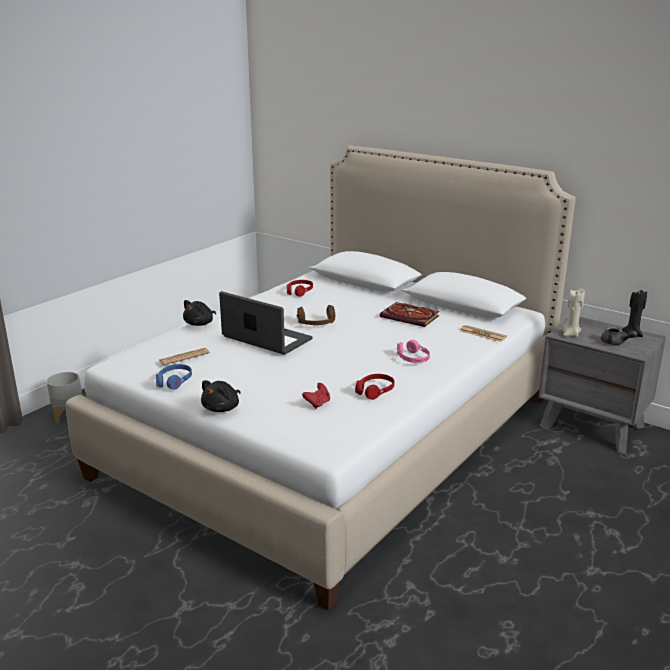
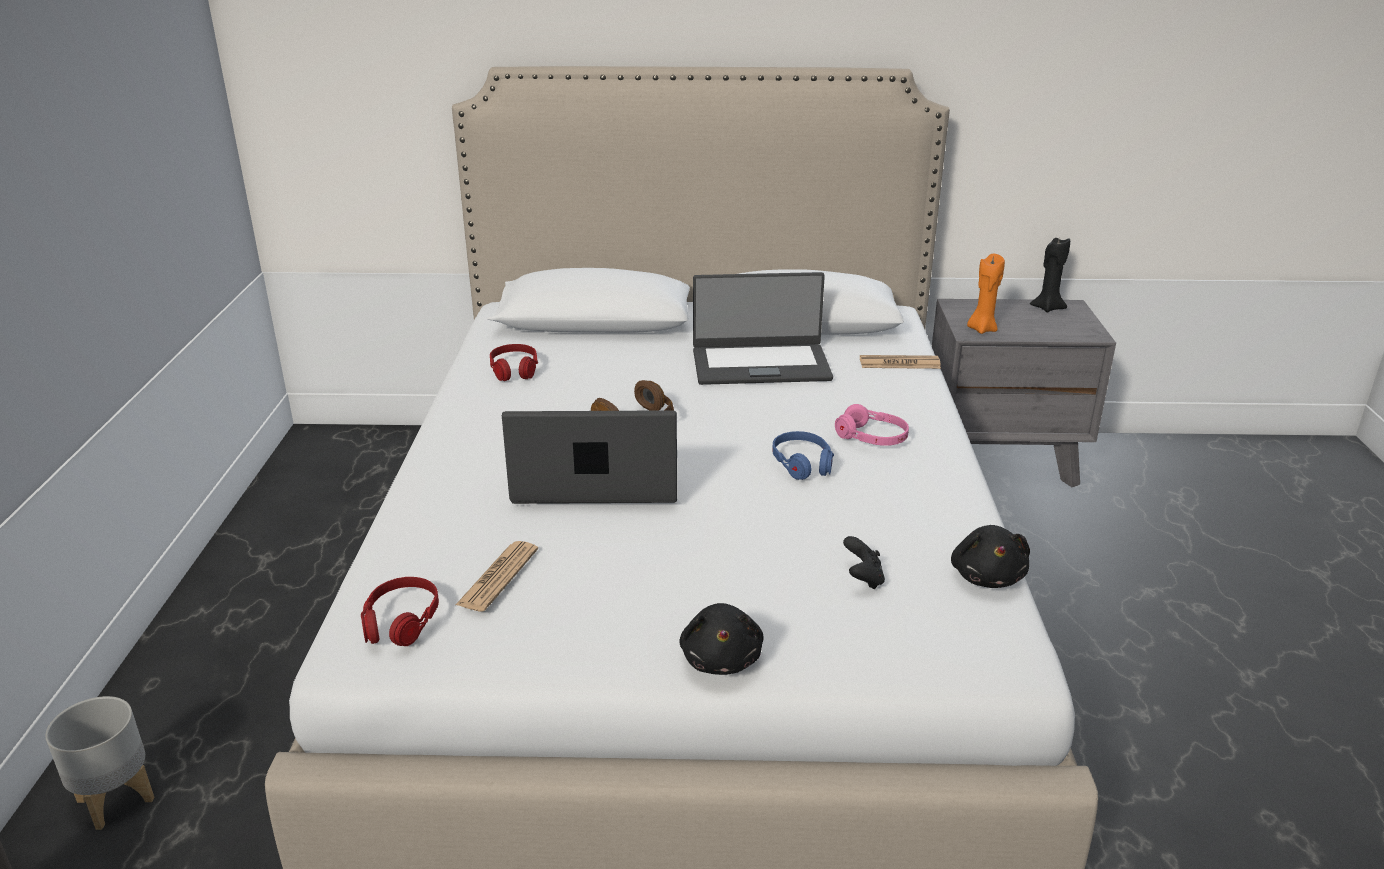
camera: 35 degrees left, 5 degrees up
blue headphones [156,364,192,390] -> blue headphones moved to [772,431,834,480]
black plush toy [183,300,216,326] -> black plush toy moved to [951,525,1030,588]
red game controller [302,383,330,409] -> black game controller [843,536,885,590]
red headphones [355,374,394,400] -> red headphones moved to [361,577,439,646]
book [380,302,439,327] -> laptop [693,272,833,385]
beige candle [562,289,585,337] -> orange candle [967,254,1005,334]
grey teapot [601,327,637,345] -> none

